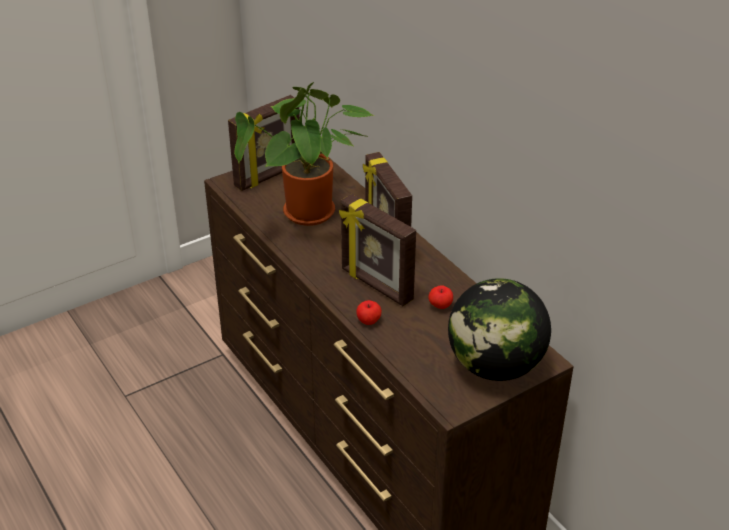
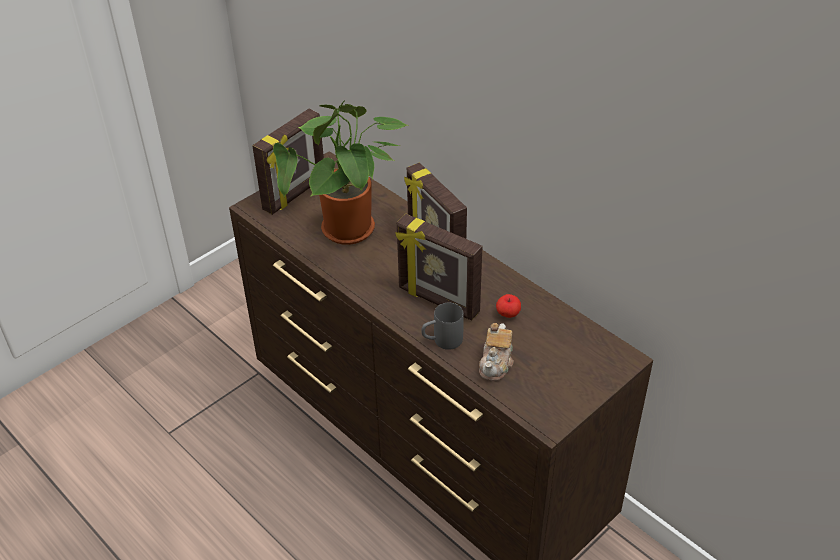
camera: 10 degrees left, 5 degrees up
apple [357,300,382,325] -> grey mug [421,303,464,350]
globe [448,278,551,381] -> none
none -> teapot [479,323,514,381]

